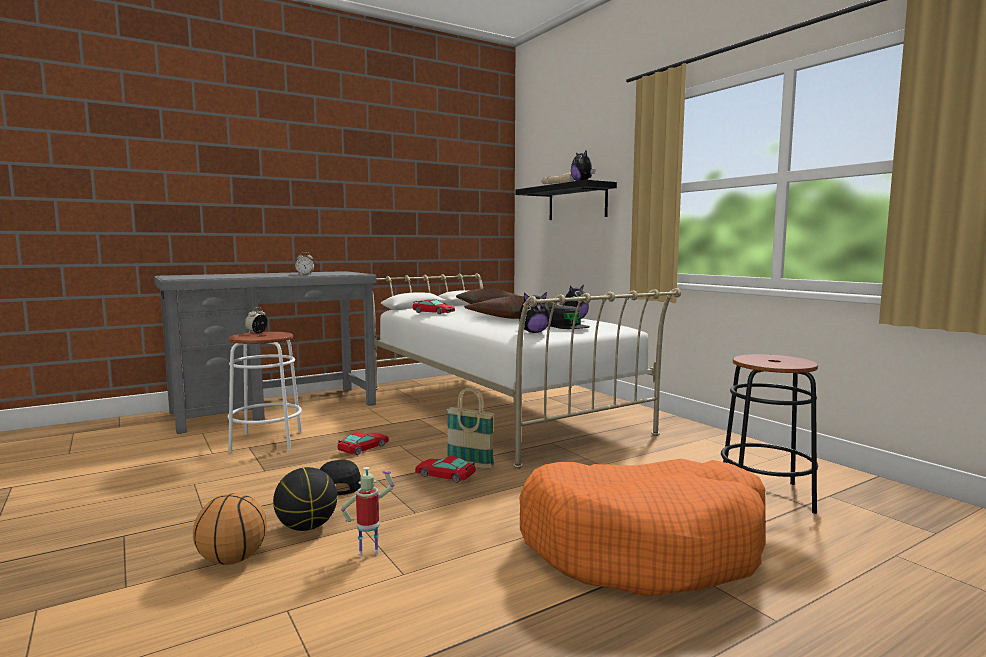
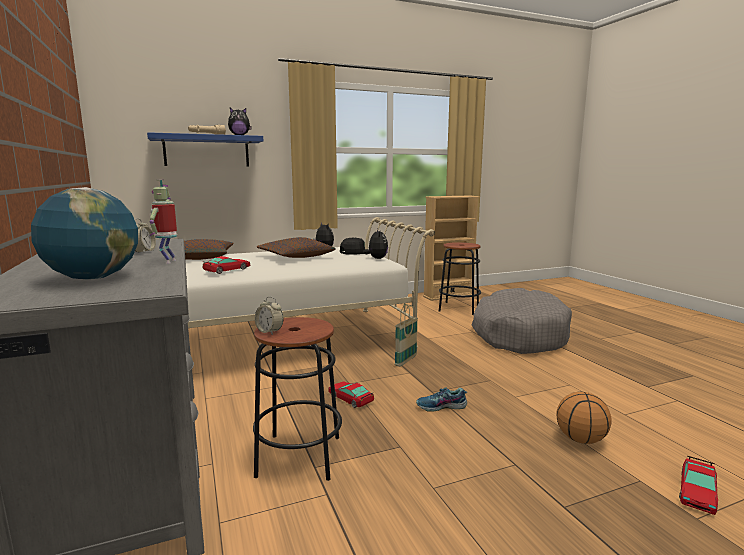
camera: 80 degrees left, 5 degrees up
white stool [228,332,302,453] -> black stool [253,317,342,481]
basketball [273,467,337,531] -> none
black cap [320,460,361,495] -> shoe [416,388,467,412]
toy robot [341,467,394,556] -> toy robot moved to [149,180,177,264]
toy car [415,456,476,483] -> toy car moved to [679,456,718,515]
black shelf [516,180,617,220] -> blue shelf [147,132,263,166]
orange dog bed [519,459,765,597] -> grey dog bed [471,288,572,354]
none -> globe [31,187,138,279]
none -> beige bookcase [423,196,480,301]

